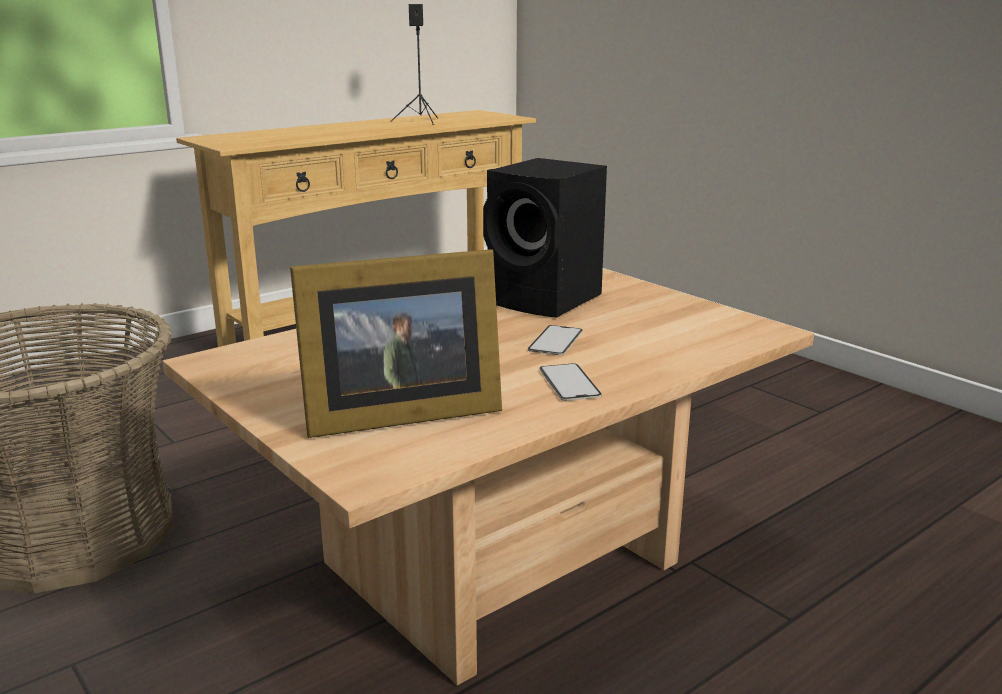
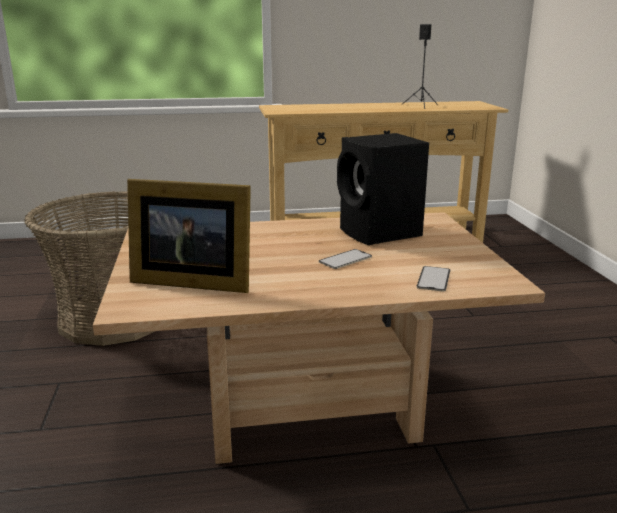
camera: 30 degrees right, 0 degrees up
phone [540,363,602,401] -> phone moved to [417,266,450,292]

